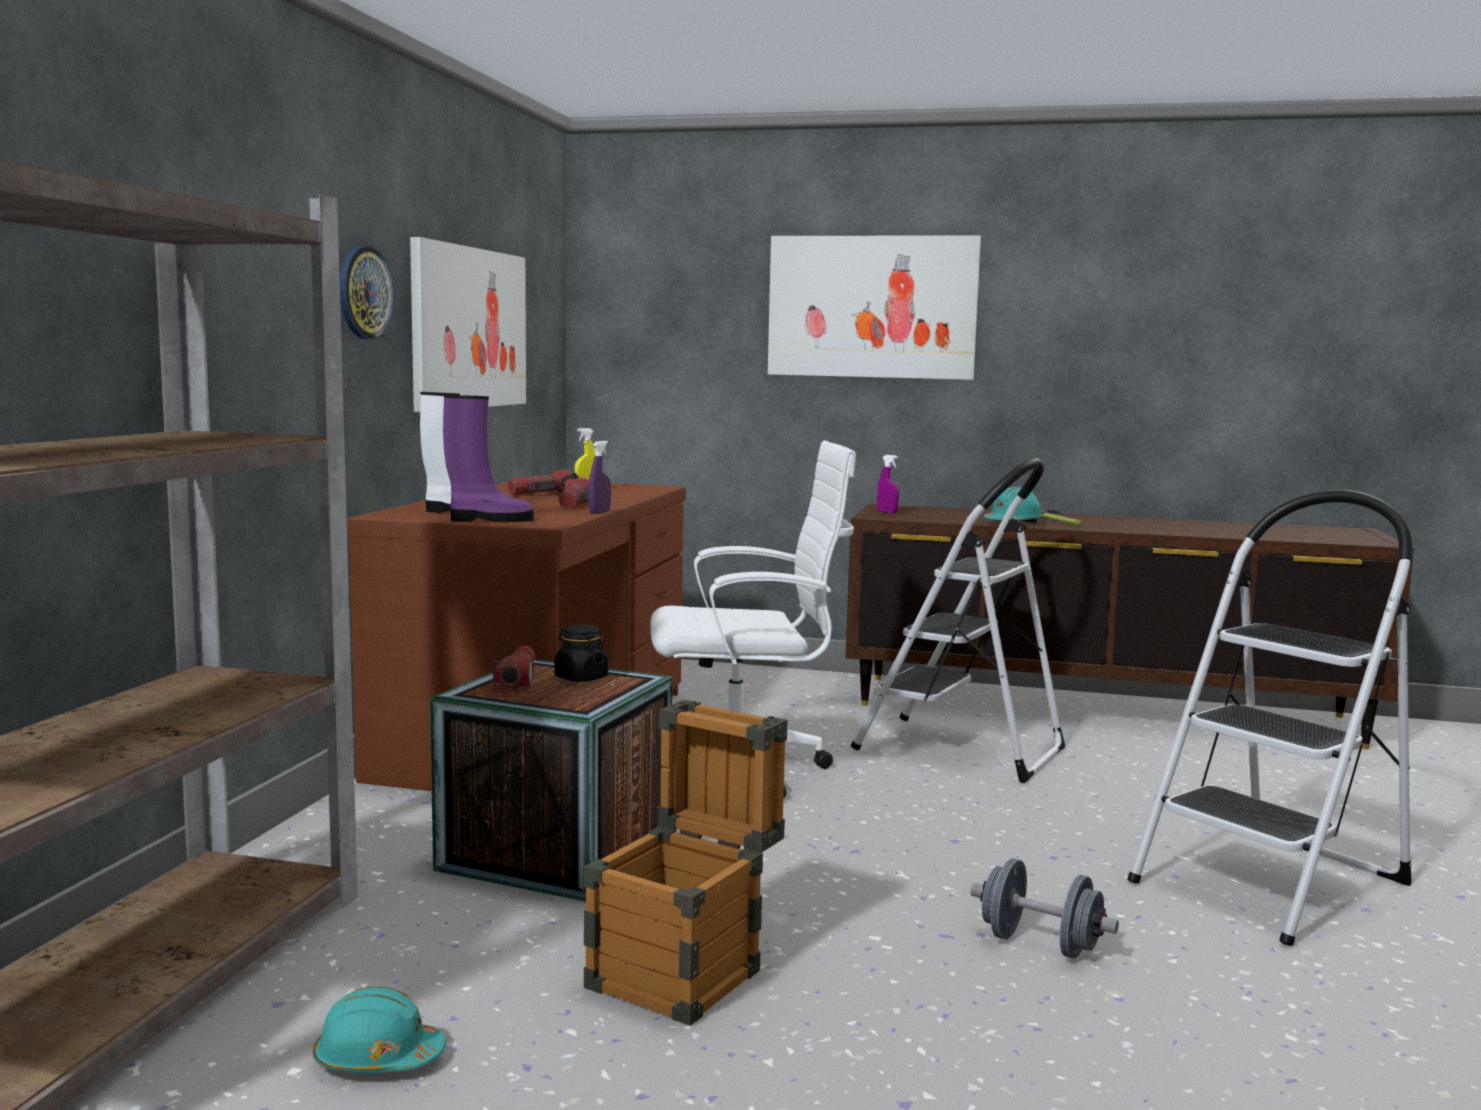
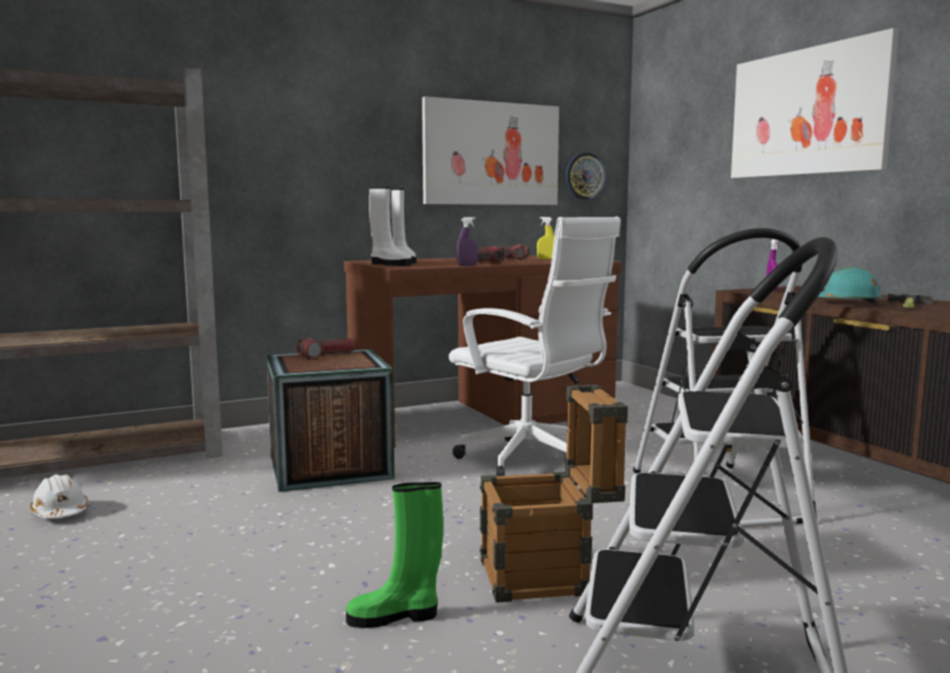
camera: 50 degrees right, 0 degrees up
turquoise hard hat [313,986,446,1073] -> white hard hat [30,474,88,519]
wall clock [340,245,394,339] -> wall clock moved to [566,153,606,200]
purple boot [443,395,534,522] -> white boot [369,187,412,266]
black jar [554,624,608,682] -> none
crate [584,700,787,1026] -> crate moved to [480,384,628,603]
grey dumbbell [971,858,1119,959] -> green boot [346,482,443,628]

